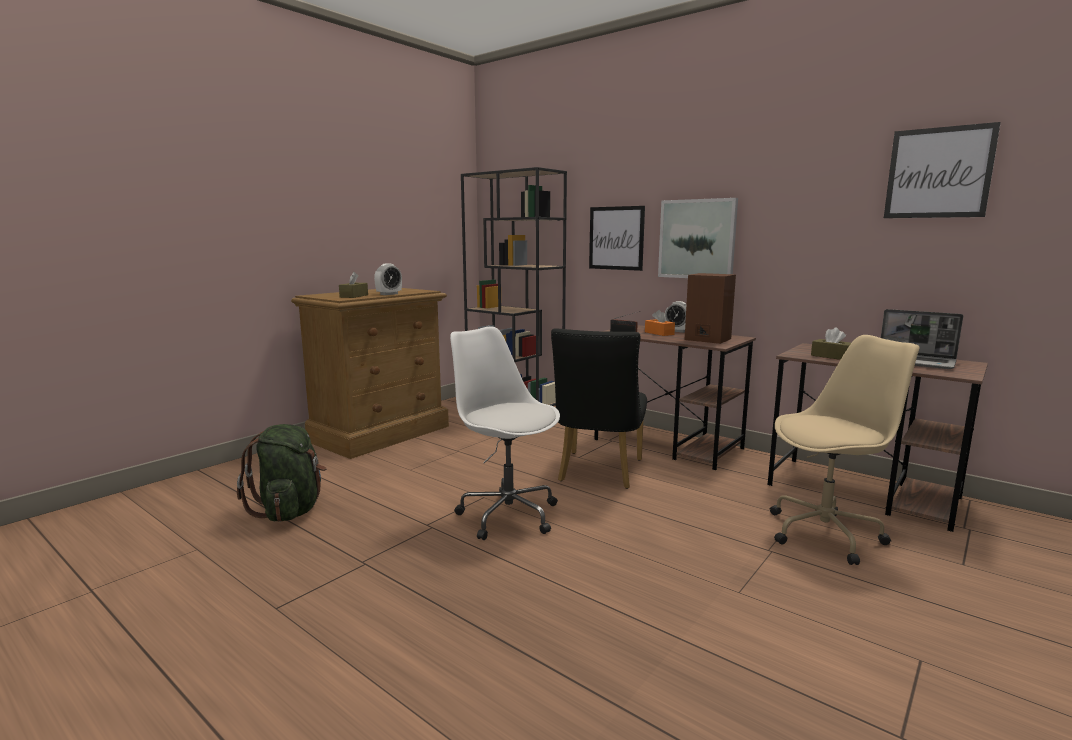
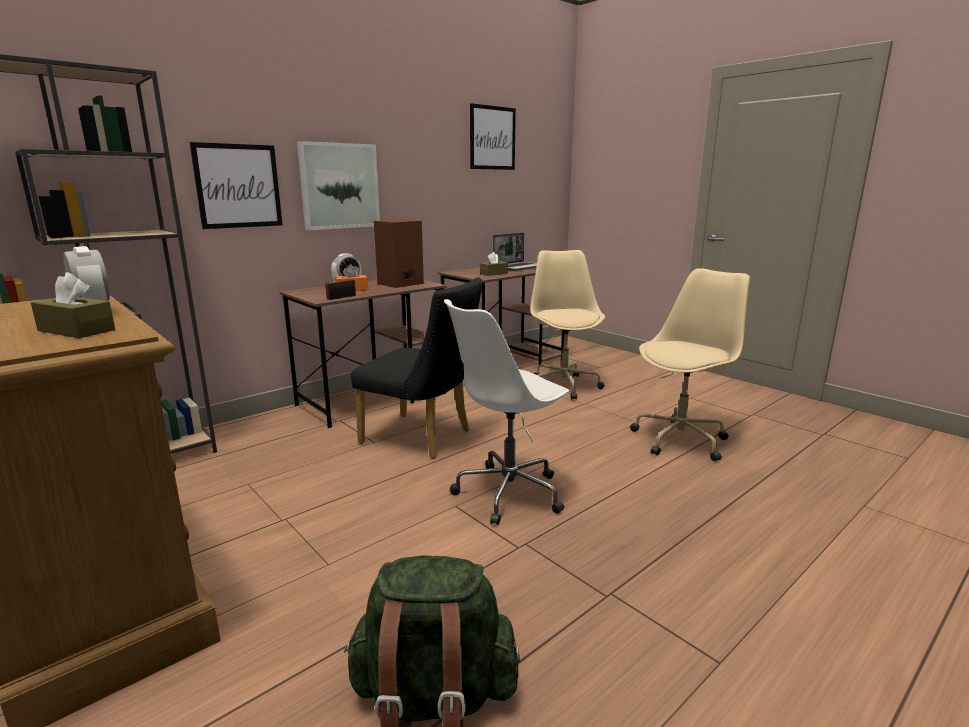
camera: 80 degrees left, 5 degrees up
none -> beige office chair [630,268,750,461]

